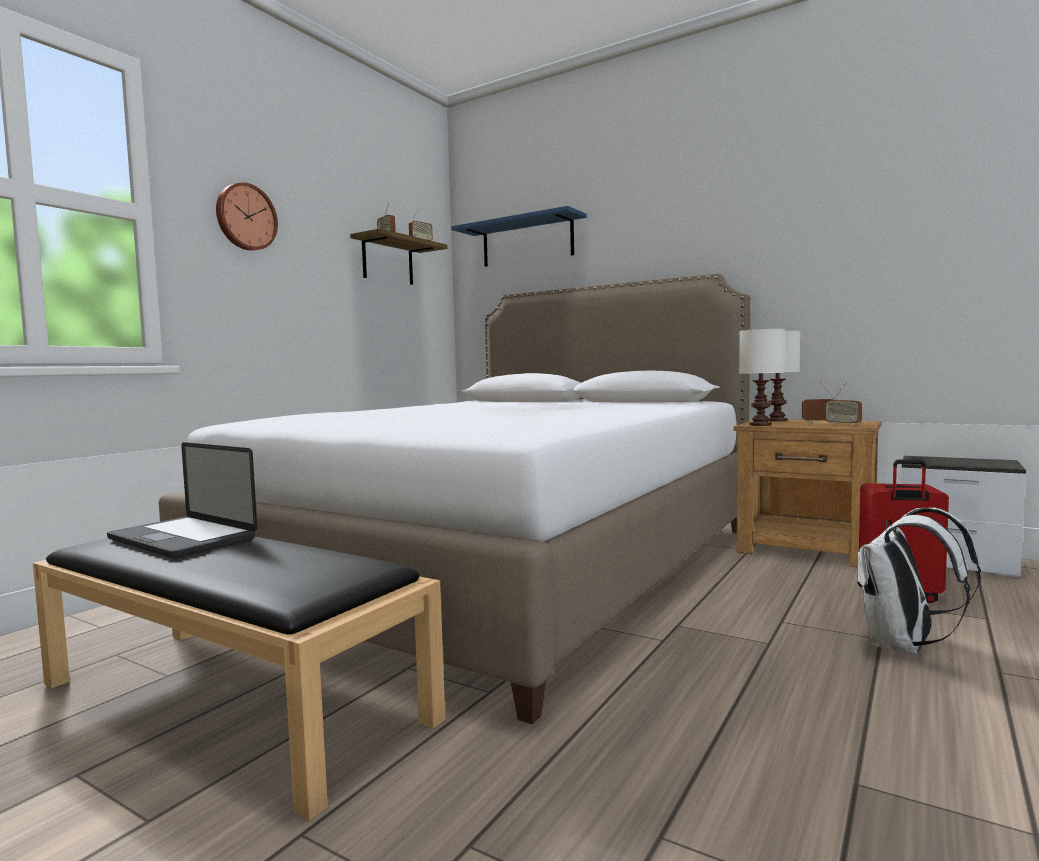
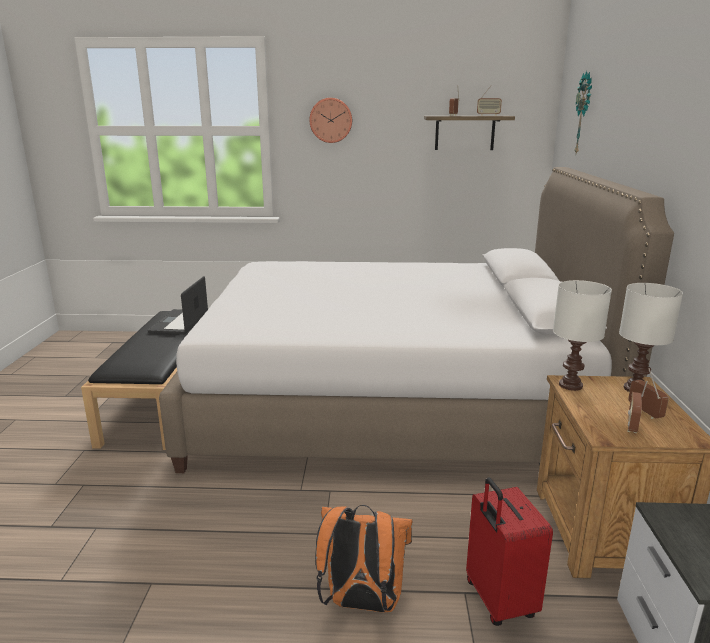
camera: 60 degrees right, 15 degrees up
blue shelf [451,206,587,267] -> wall clock [574,71,592,154]
white backpack [857,507,981,654] -> orange backpack [315,505,413,613]

